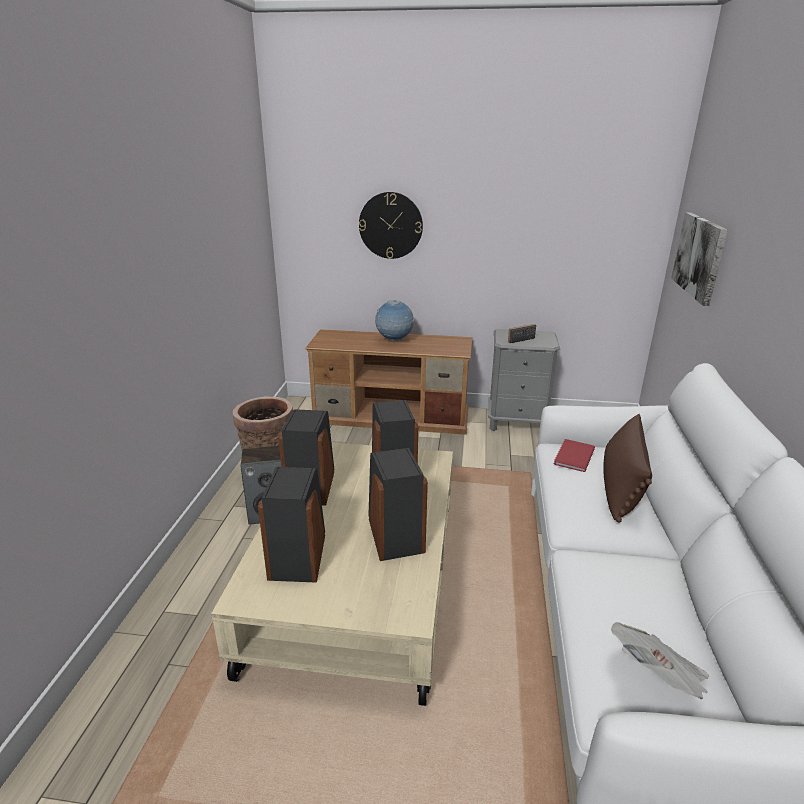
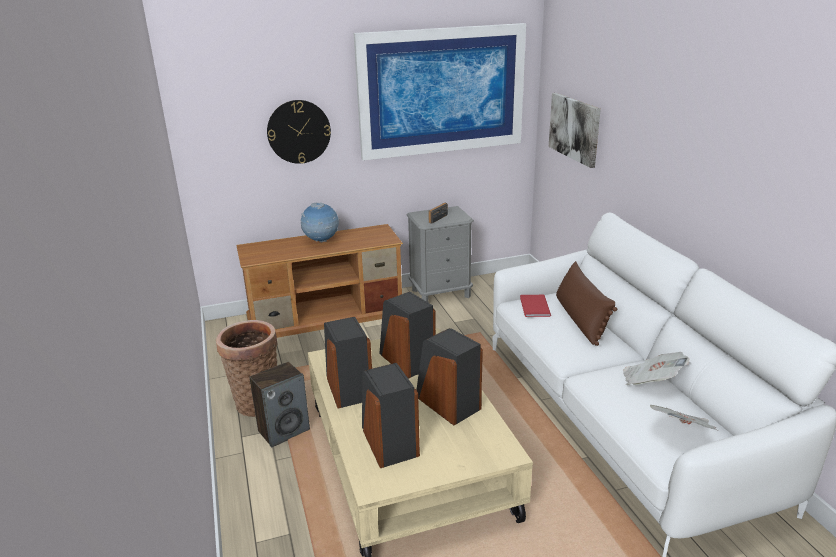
camera: 25 degrees left, 0 degrees up
none -> picture [354,23,526,161]
none -> newspaper [623,352,689,385]

